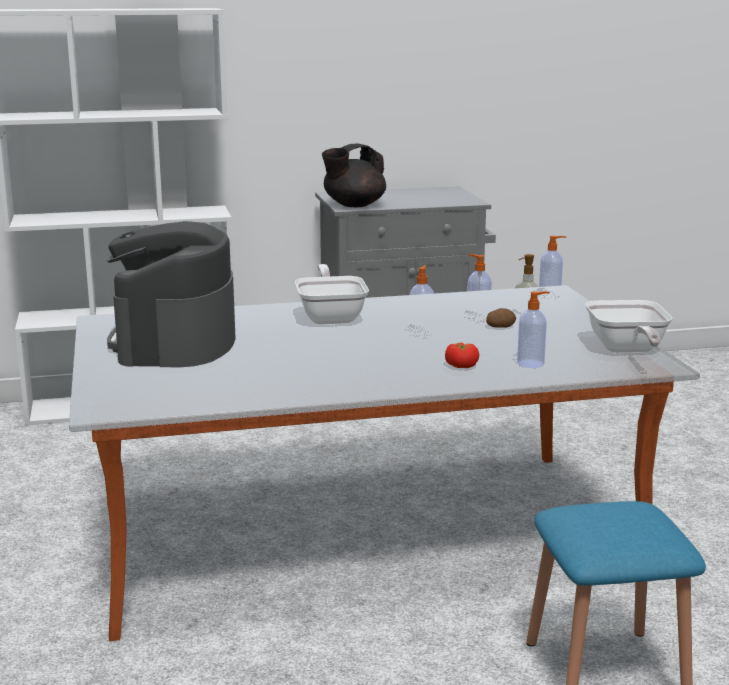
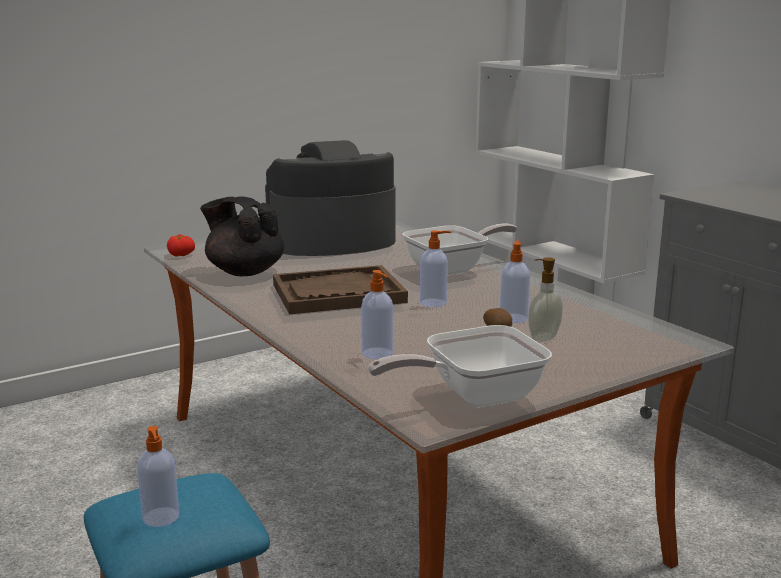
camera: 70 degrees right, 0 degrees up
black teapot [322,144,386,207] -> black teapot moved to [200,196,284,276]
tomato [445,342,479,368] -> tomato moved to [167,234,195,257]
soap dispenser [539,236,566,299] -> soap dispenser moved to [137,426,179,527]
none -> brown tray [273,265,408,314]

